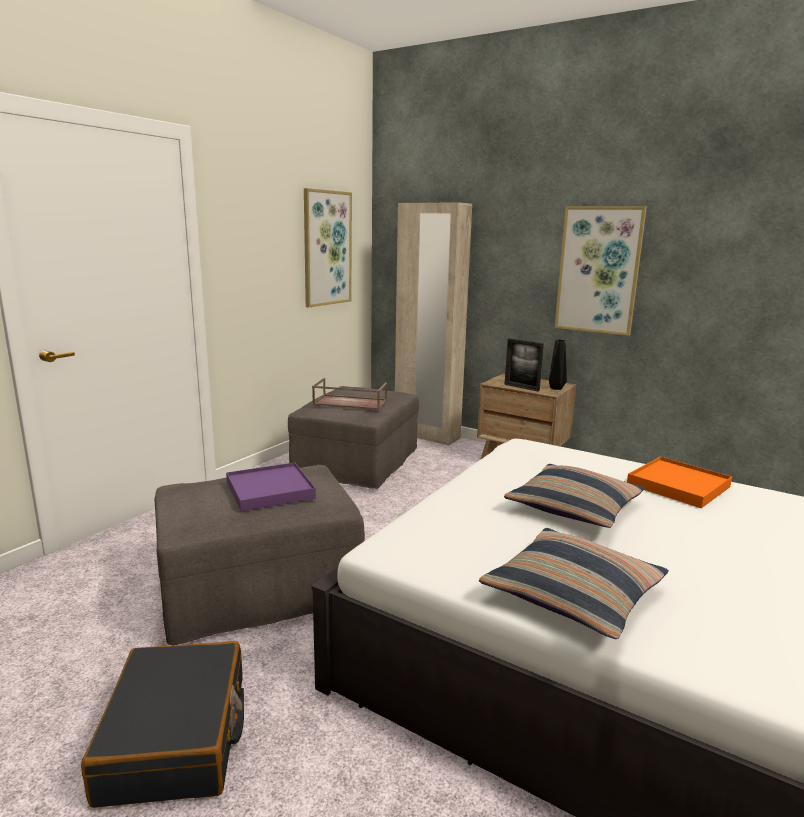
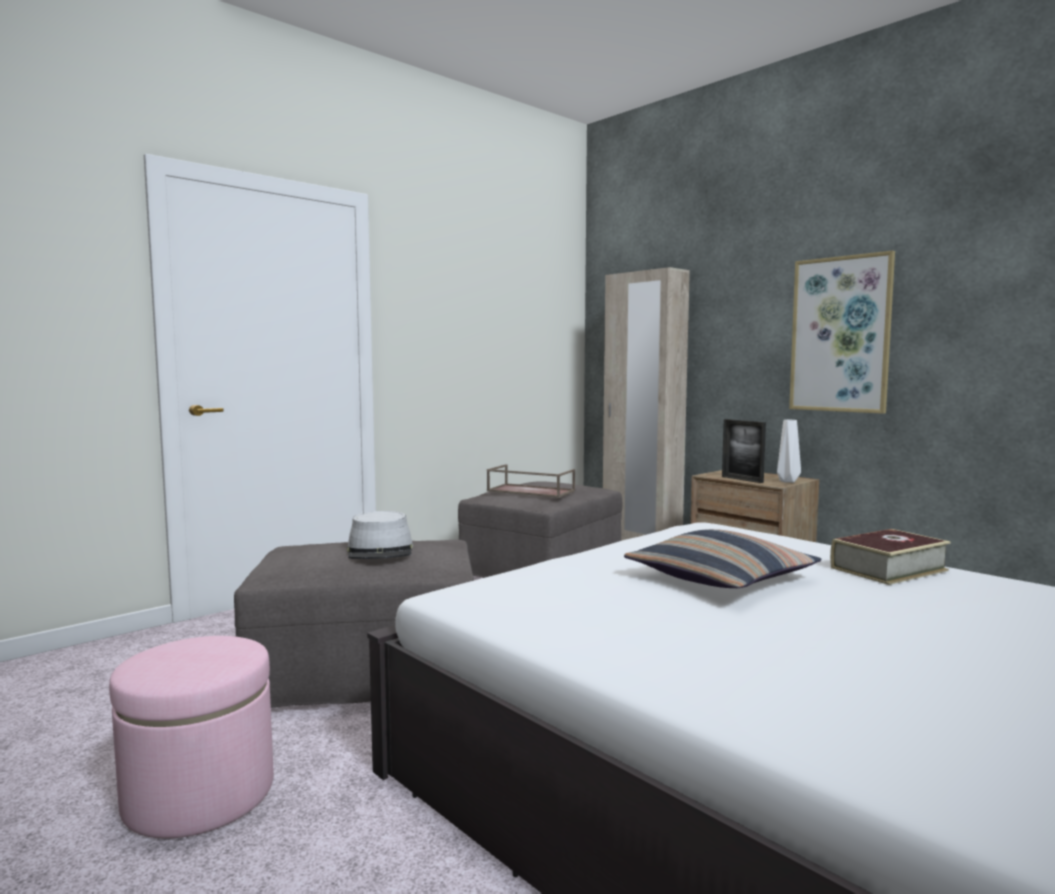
camera: 15 degrees right, 10 degrees down
black suitcase [81,641,244,808] -> pink ottoman [109,636,274,838]
purple tray [226,462,316,512] -> grey hat [347,511,413,559]
picture [304,188,352,307] -> none
pillow [479,528,669,639] -> none
black vase [549,340,567,390] -> white vase [777,420,801,483]
orange tray [627,457,732,508] -> book [830,529,951,585]

